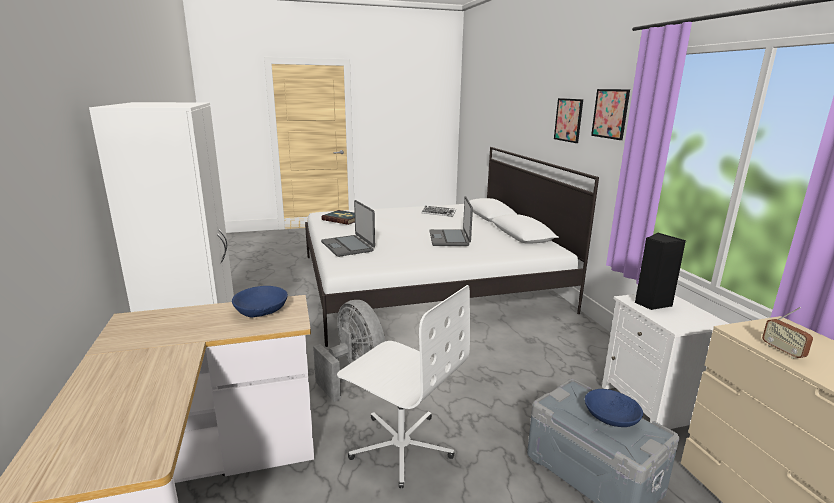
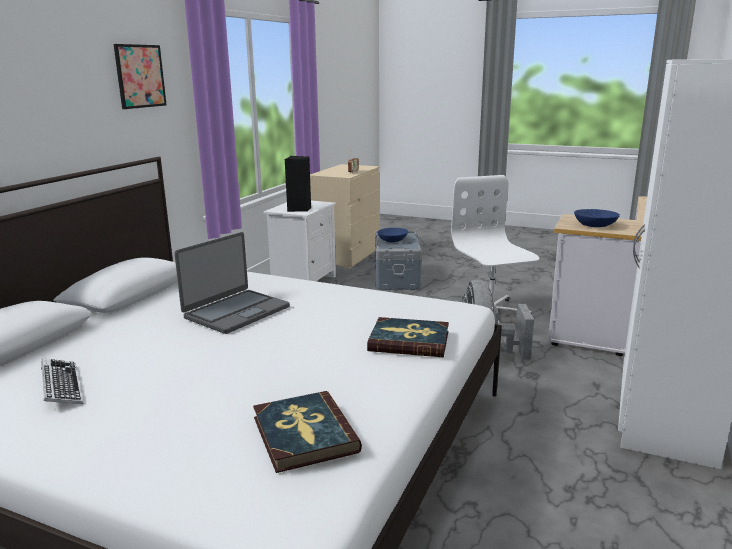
camera: 140 degrees left, 0 degrees up
laptop [321,200,375,257] -> book [367,317,449,357]
picture [554,98,583,143] -> none

